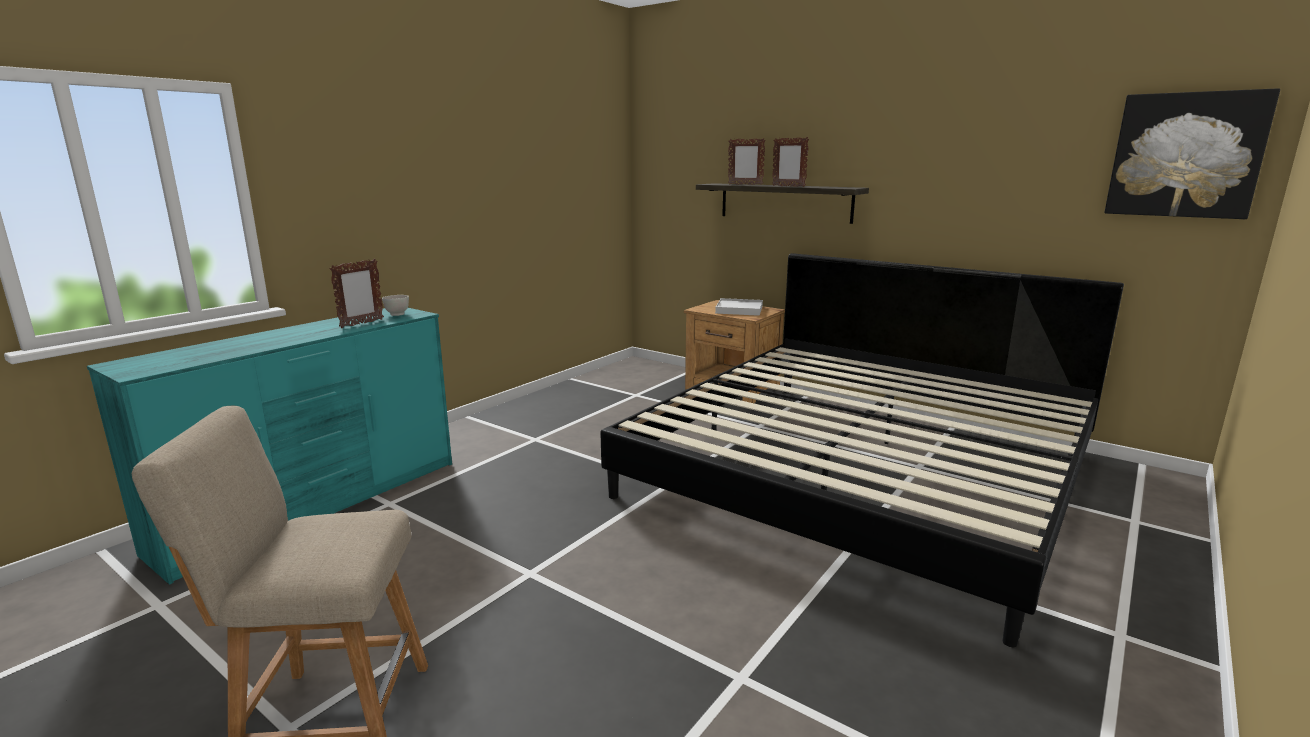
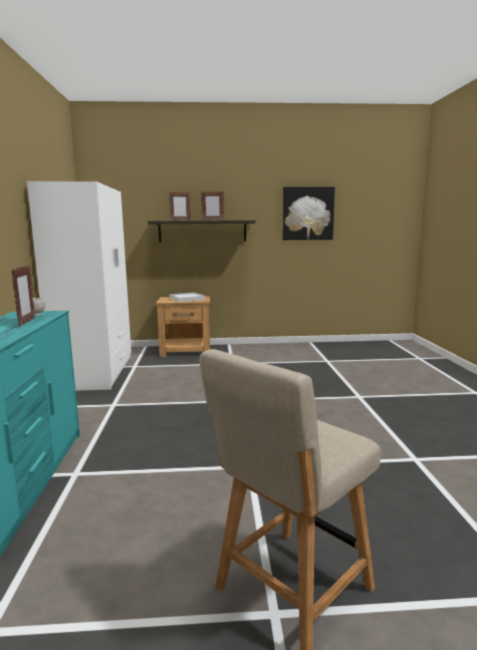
camera: 40 degrees left, 5 degrees down
bed [600,253,1124,647] -> none
picture [1105,88,1280,219] -> picture moved to [282,187,335,240]
none -> white wardrobe [27,181,131,391]

